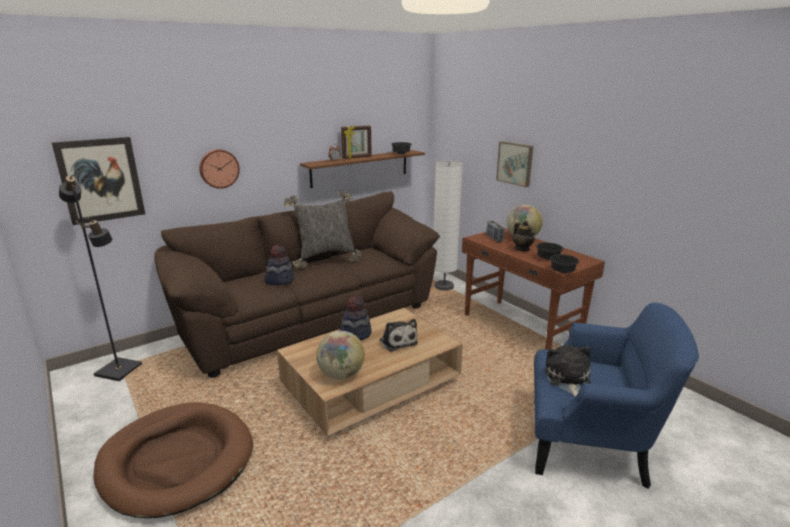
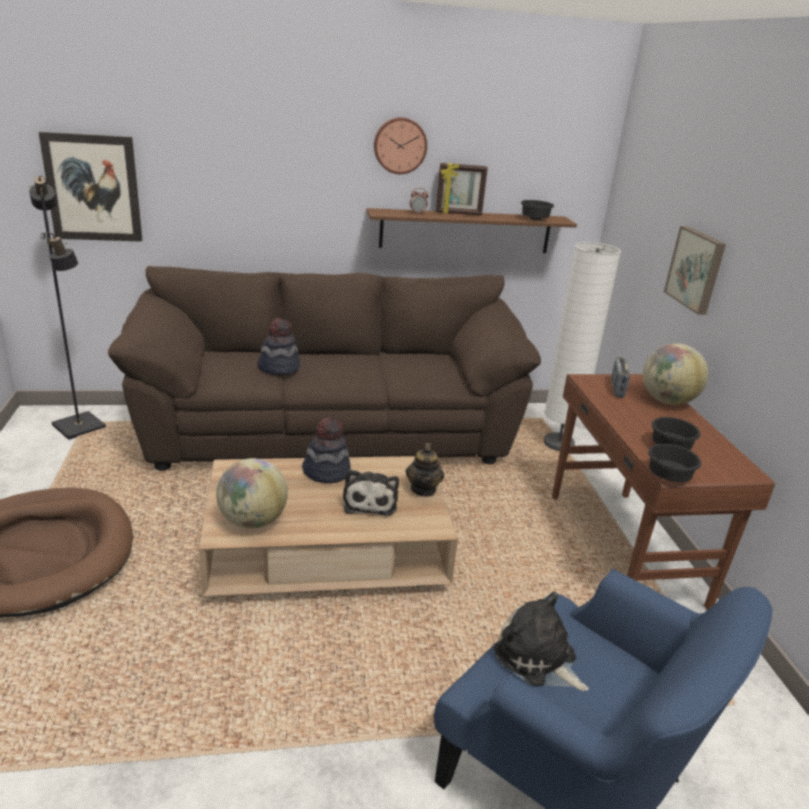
camera: 25 degrees right, 5 degrees up
wall clock [199,149,240,189] -> wall clock moved to [374,117,427,174]
pillow [284,190,363,268] -> none
teapot [513,220,535,252] -> teapot moved to [406,443,444,497]
plush toy [545,345,591,397] -> plush toy turned 75 degrees counterclockwise [494,592,588,691]

